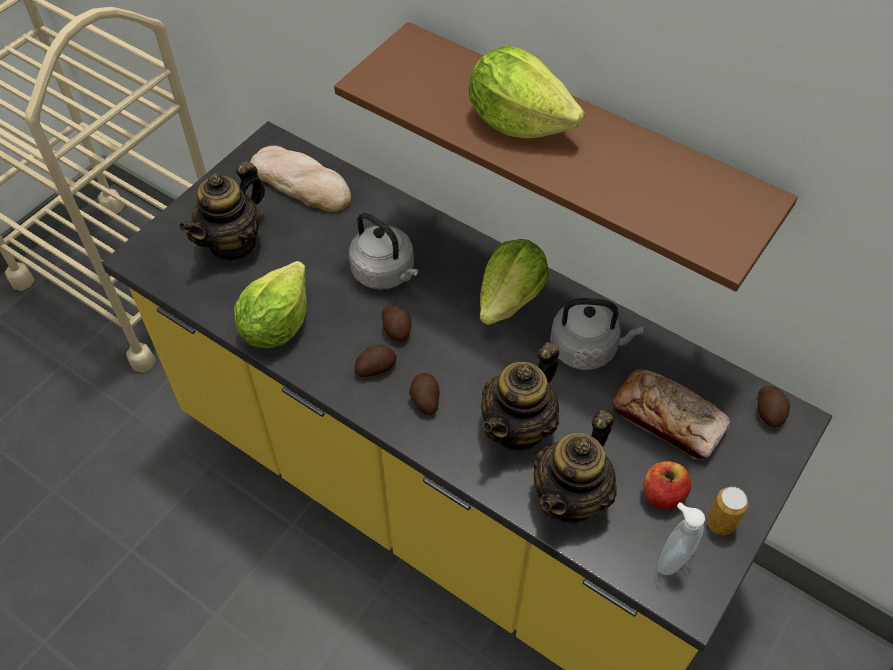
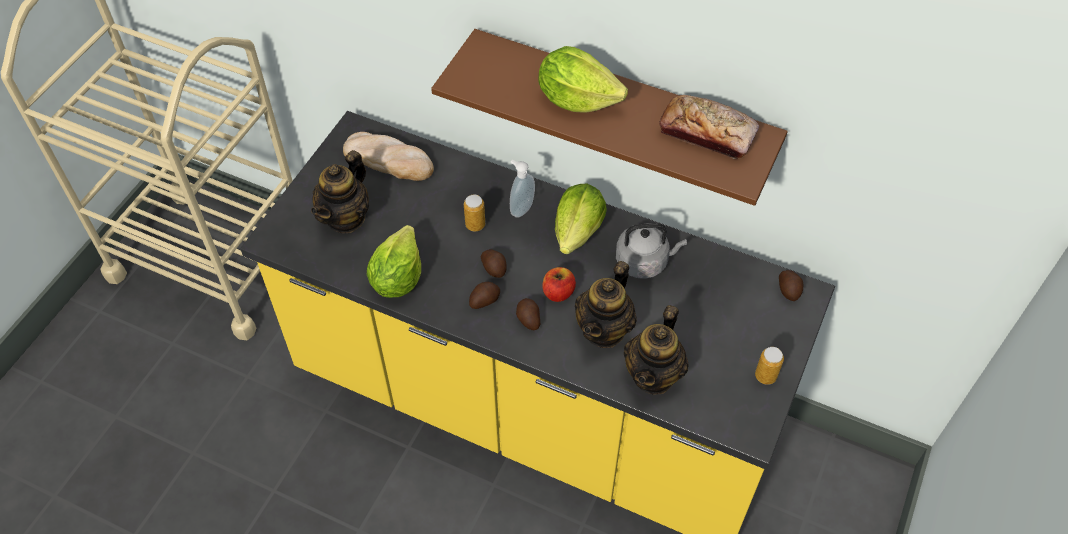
camera: 10 degrees left, 0 degrees up
grey kettle [349,213,418,290] -> can [464,195,485,231]
bread [612,369,730,459] -> bread moved to [659,95,759,159]
apple [643,461,691,509] -> apple moved to [542,267,576,302]
soap dispenser [658,502,705,575] -> soap dispenser moved to [510,160,535,218]

